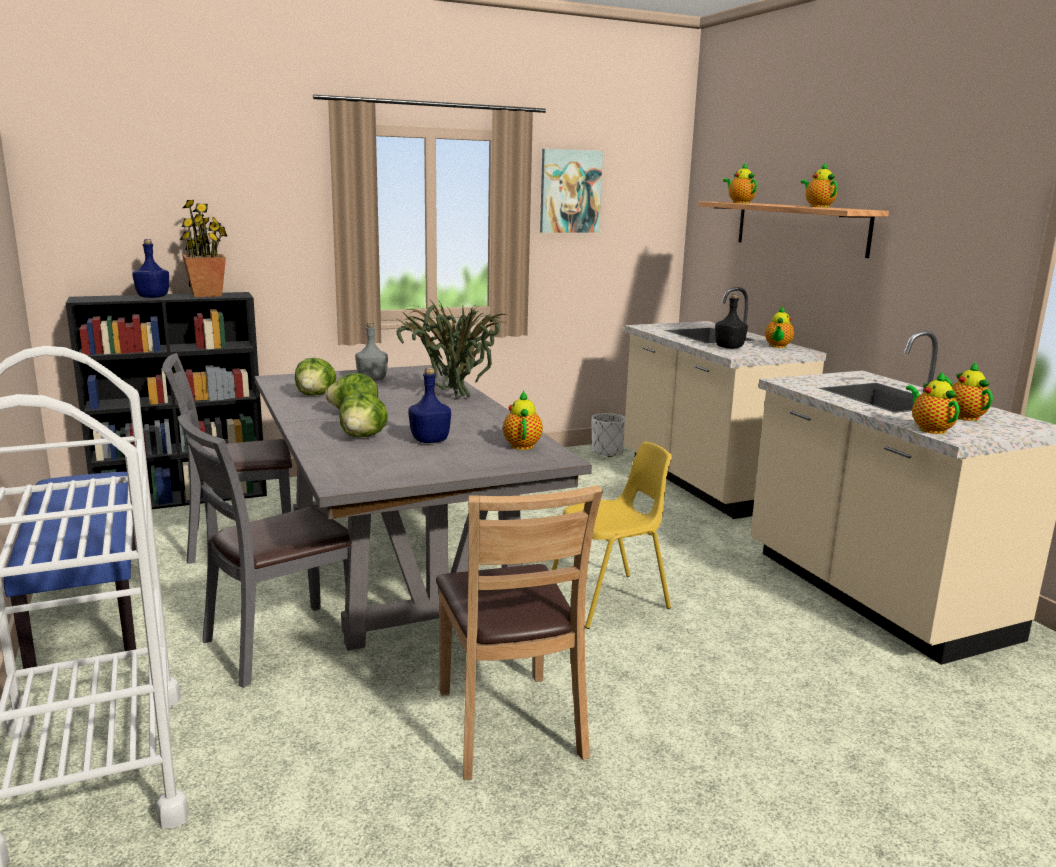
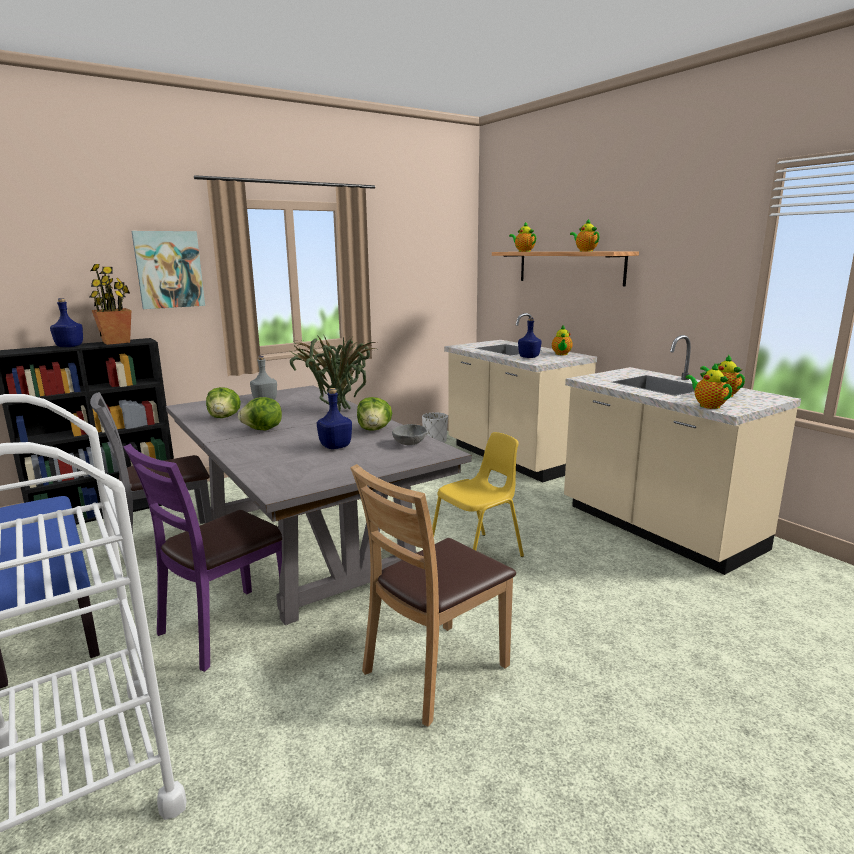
camera: 10 degrees left, 0 degrees up
grey chair [177,414,350,688] -> purple chair [124,444,282,672]
lettuce [339,392,388,437] -> lettuce moved to [357,397,392,431]
brown chair [436,485,603,780] -> brown chair turned 75 degrees clockwise [350,464,516,727]
teapot [503,391,543,450] -> grey bowl [392,424,427,445]
picture [540,149,603,233] -> picture moved to [132,231,205,309]
black bottle [715,294,748,349] -> blue bottle [518,317,542,358]

